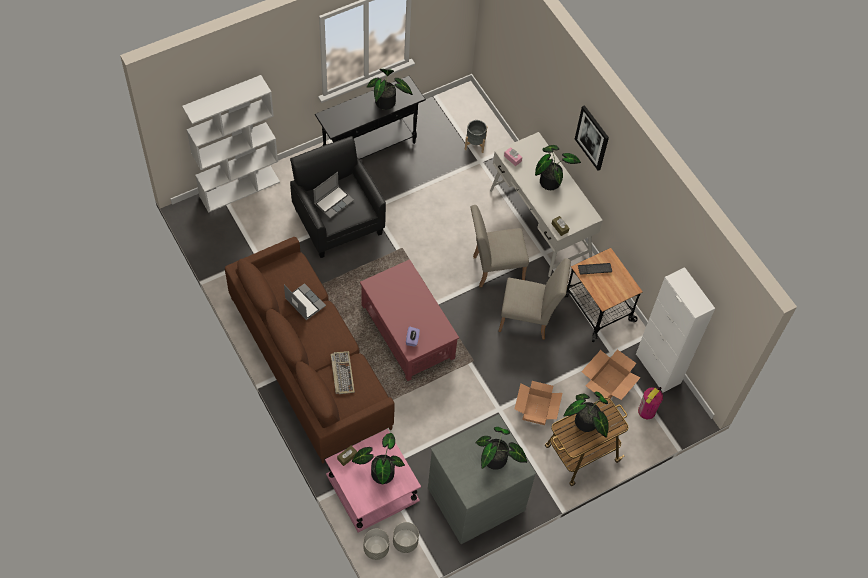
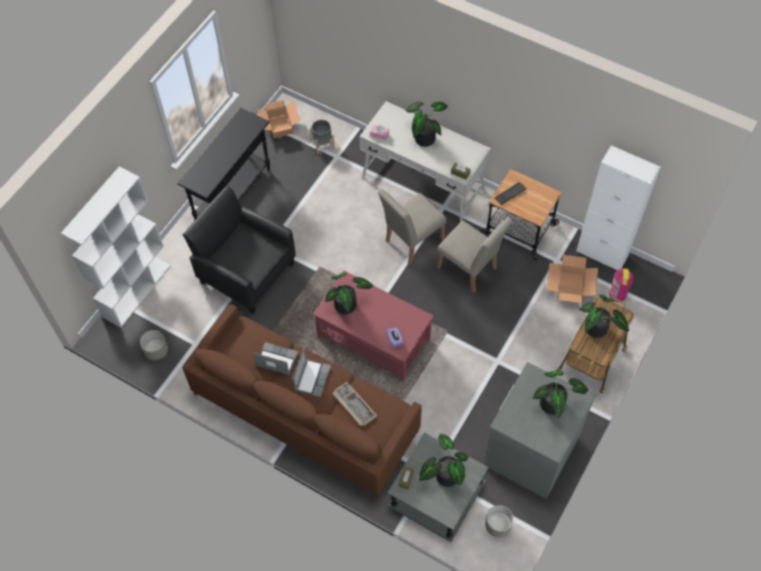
camera: 25 degrees left, 0 degrees up
laptop [313,172,354,218] -> laptop moved to [293,347,331,397]
pink side table [325,429,421,532] -> grey side table [388,433,489,542]
grey planter [364,528,389,560] -> grey planter moved to [140,330,168,360]
potted plant [367,69,413,110] -> potted plant moved to [325,273,373,314]
beige chair [498,258,571,340] -> beige chair turned 60 degrees clockwise [437,217,513,293]
cardboard box [515,381,562,425] -> cardboard box moved to [257,100,300,138]
picture [575,105,609,171] -> none

